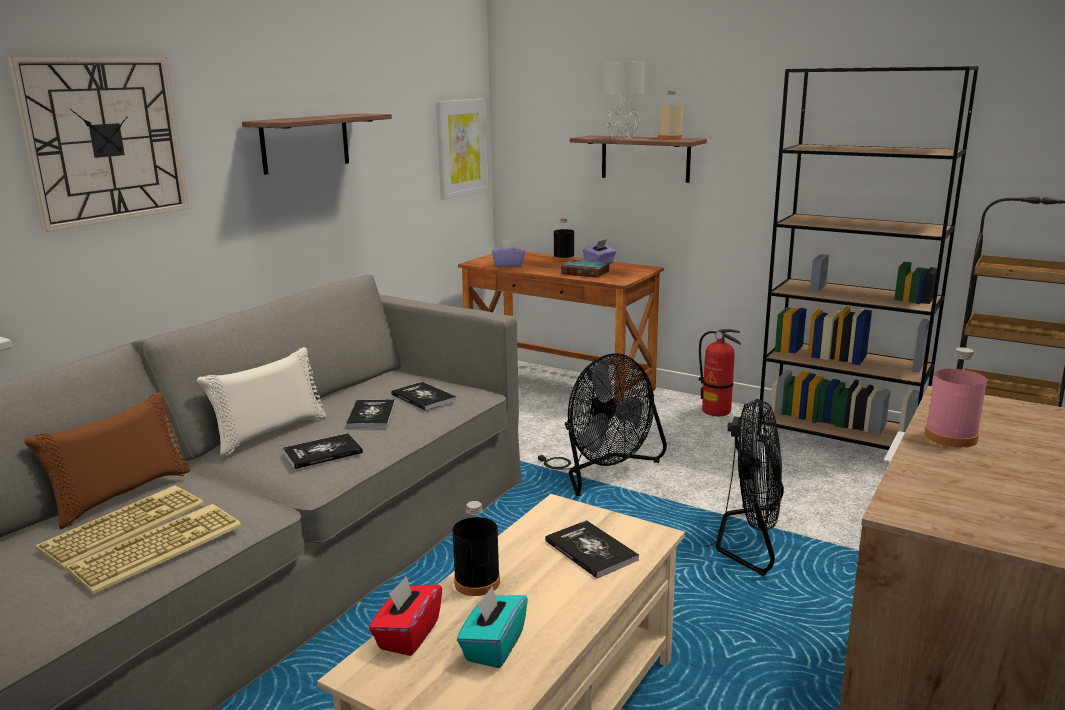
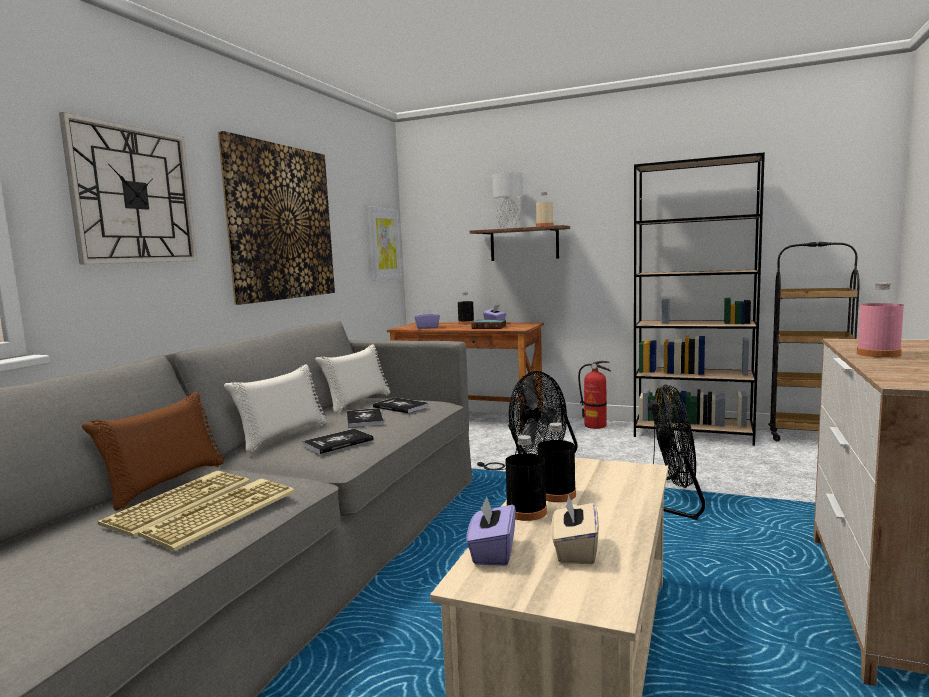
camera: 10 degrees left, 10 degrees down
shelf [242,113,392,175] -> picture [218,131,335,305]
red tissue box [369,576,442,656] -> purple tissue box [466,496,516,566]
turquoise tissue box [457,586,528,668] -> beige tissue box [551,494,599,564]
book [545,520,639,578] -> none
none -> white pillow [316,344,390,413]
none -> black bottle [537,422,576,502]

